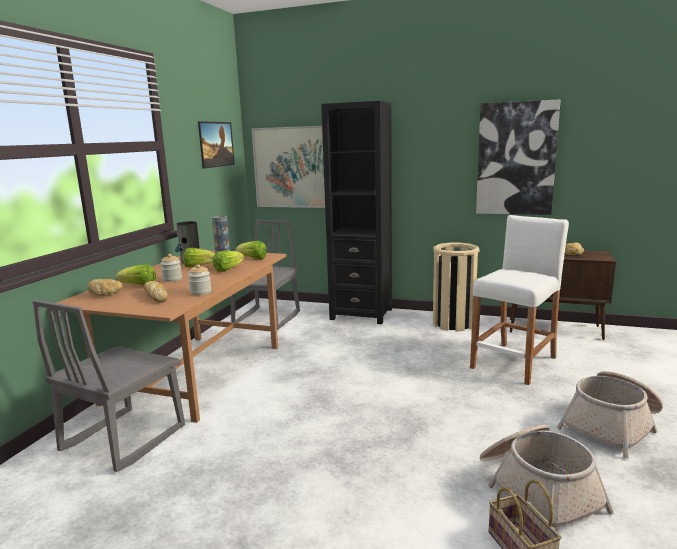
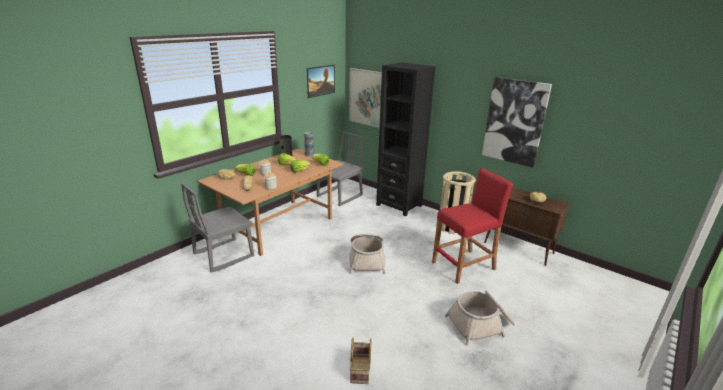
camera: 20 degrees right, 10 degrees up
white stool [470,215,569,385] -> red stool [432,168,513,284]
basket [480,424,614,528] -> basket moved to [349,234,386,274]

